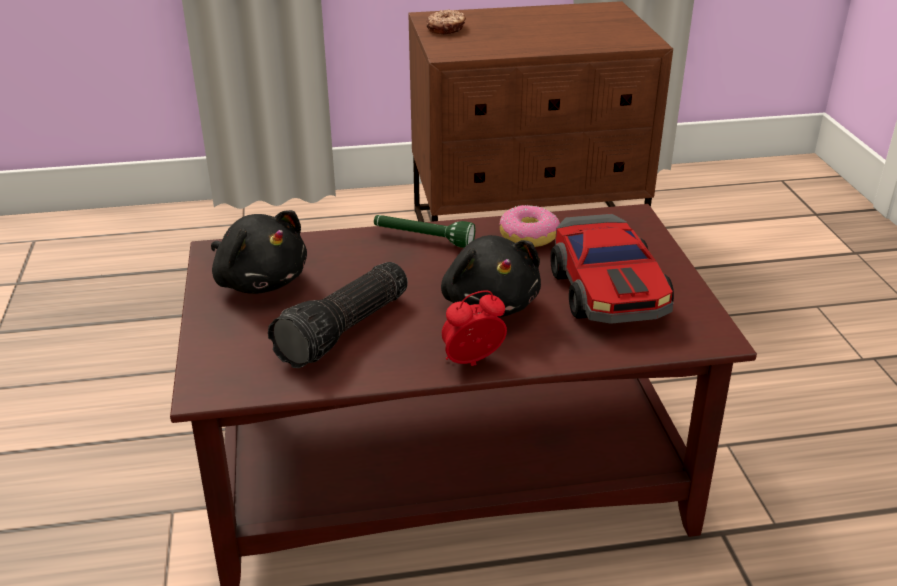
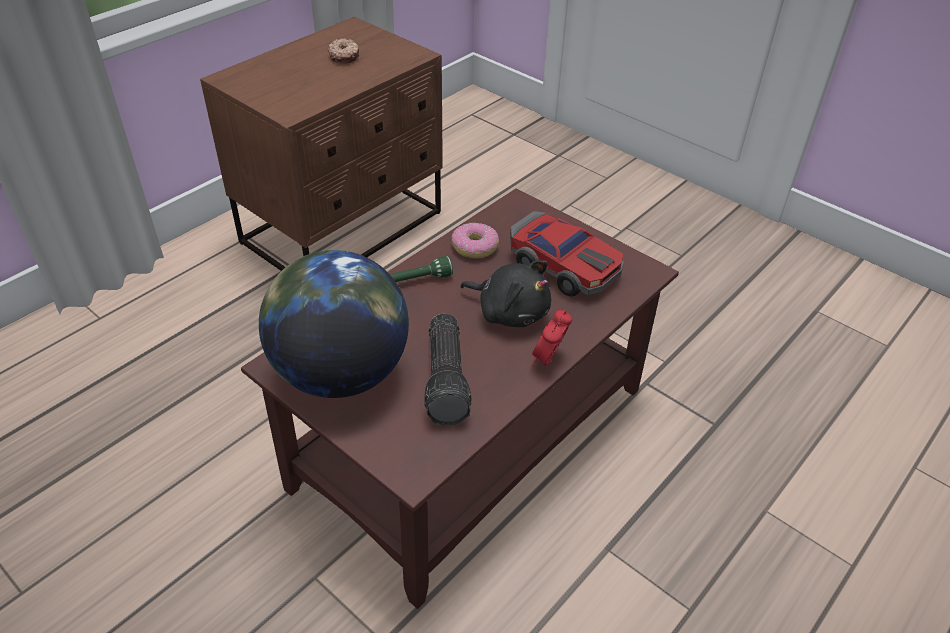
camera: 40 degrees left, 10 degrees up
black plush toy [211,210,307,294] -> globe [259,250,409,398]
donut [426,10,466,35] -> donut moved to [328,38,359,64]

